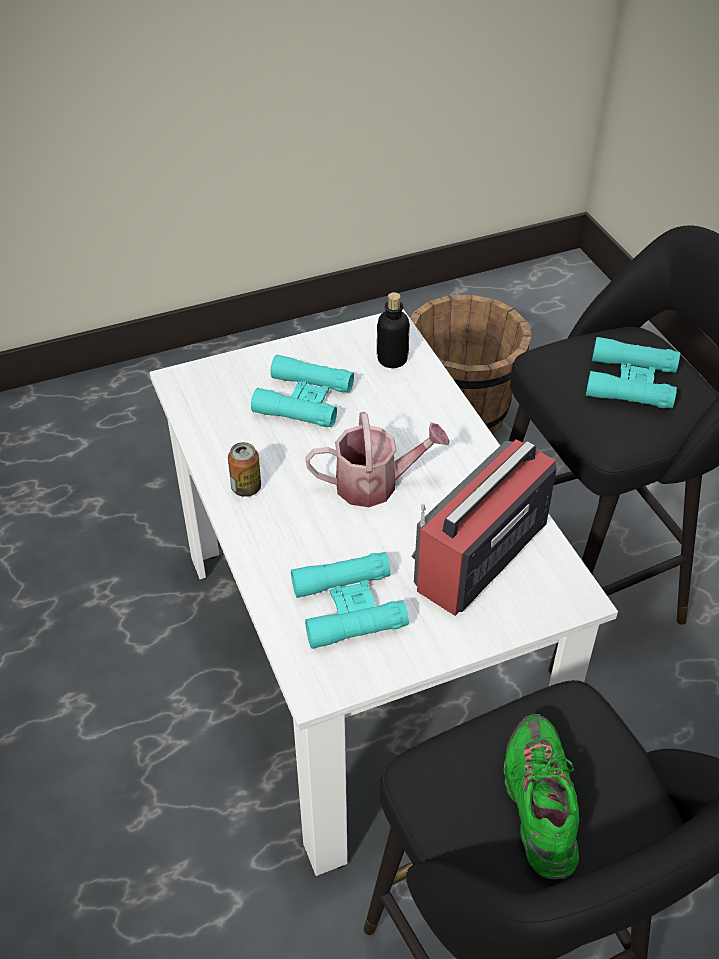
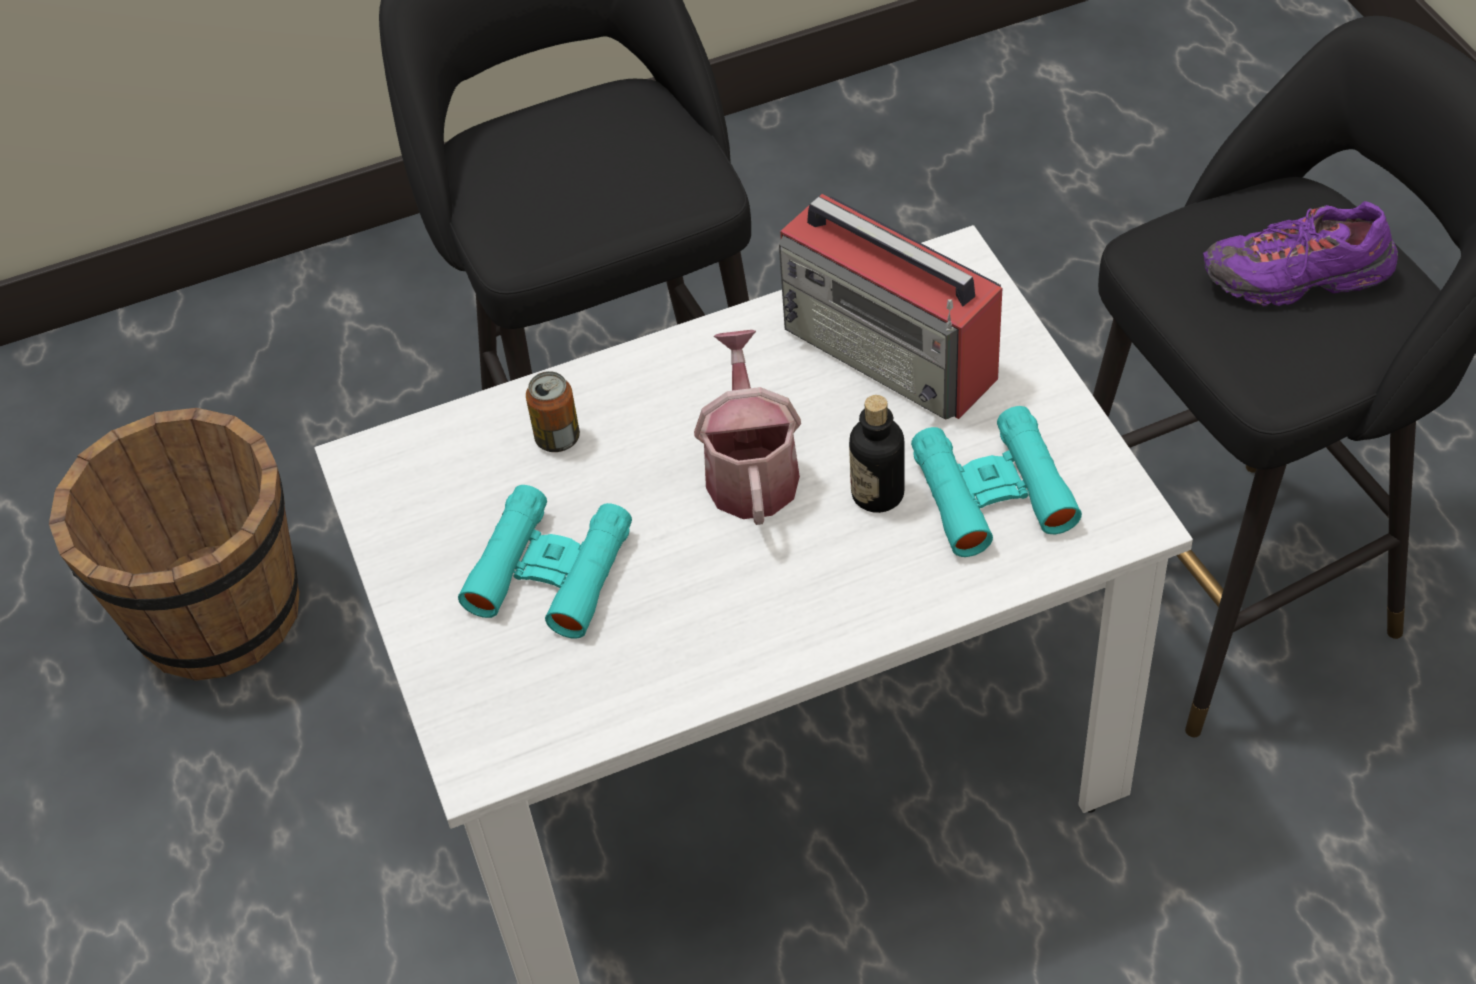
camera: 85 degrees left, 5 degrees up
can [228,442,261,497] -> can moved to [526,371,580,452]
bottle [377,292,410,368] -> bottle moved to [849,395,905,513]
green shoe [503,714,579,879] -> purple shoe [1203,201,1398,307]
turquoise binoculars [586,337,680,408] -> none

